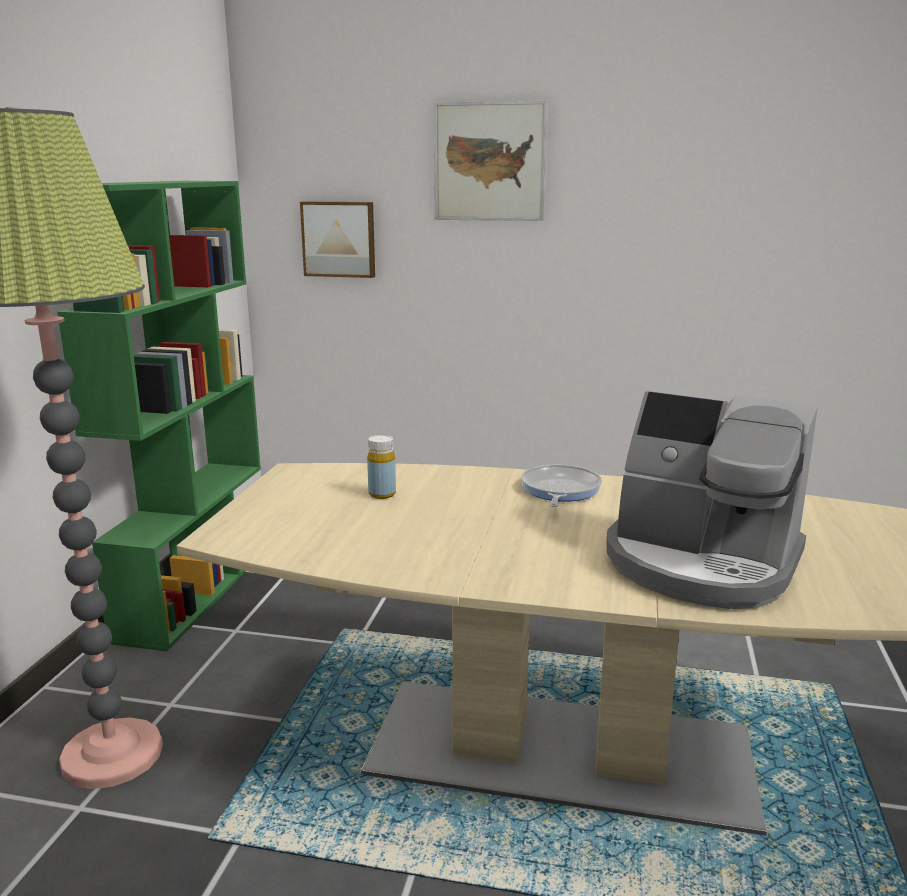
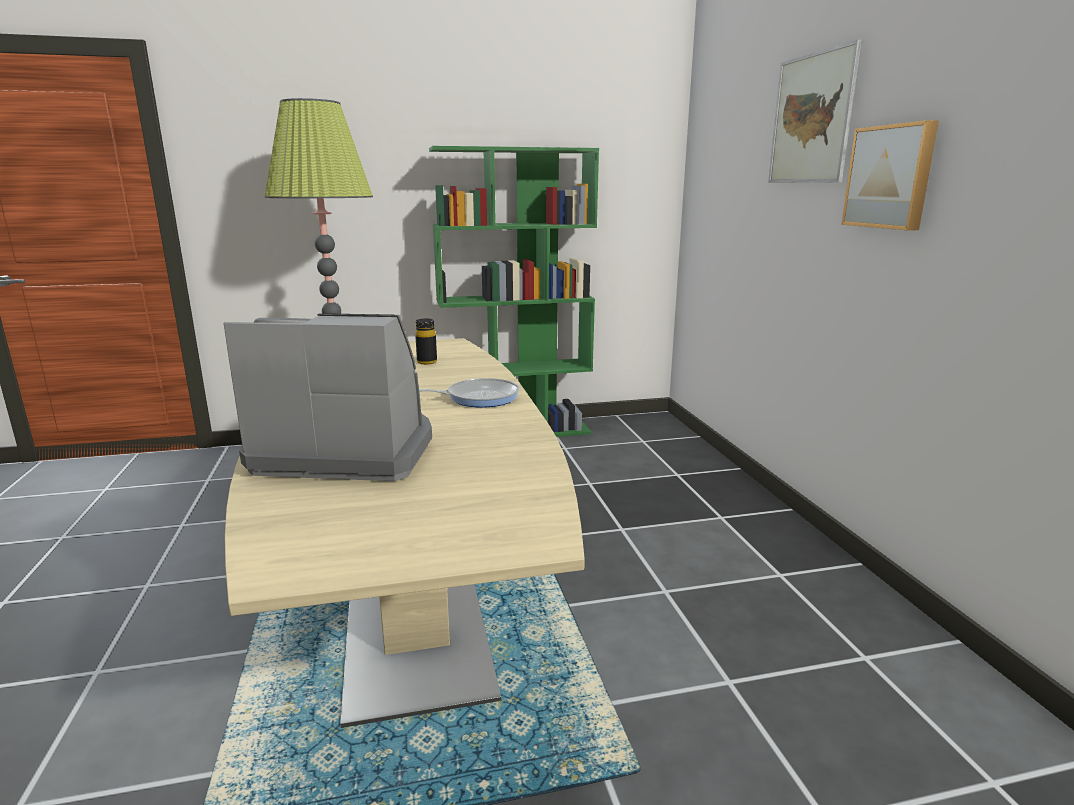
camera: 65 degrees right, 0 degrees up
picture [300,202,375,278] -> picture moved to [841,120,939,231]
yellow bottle [367,435,396,499] -> black bottle [415,319,437,365]
coffee machine [606,386,818,609] -> coffee machine turned 90 degrees clockwise [224,313,432,481]

